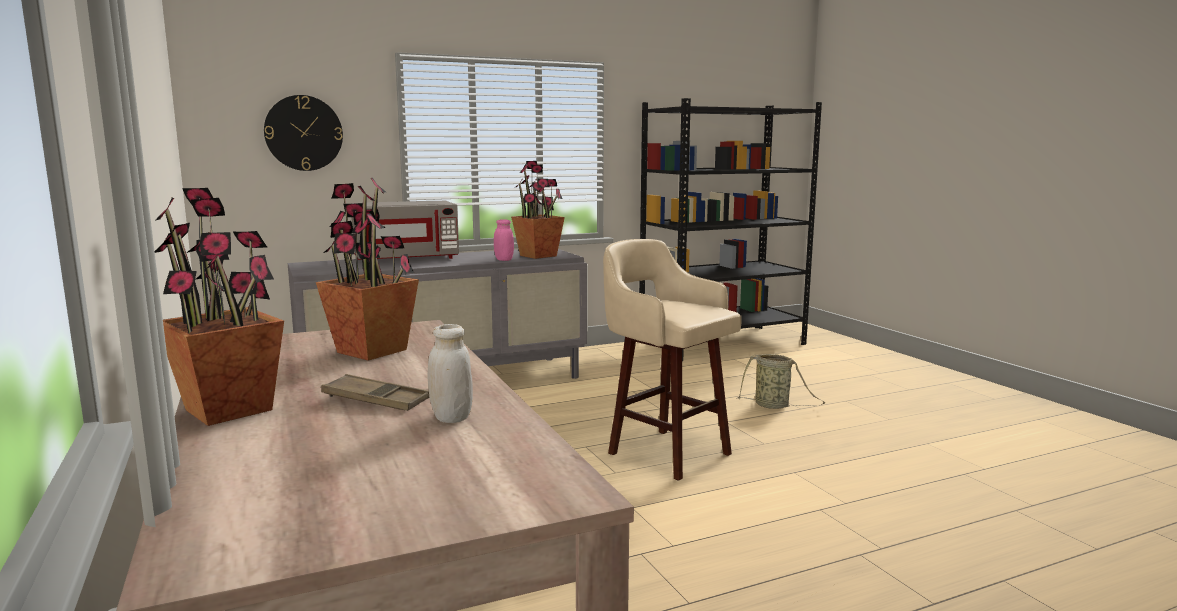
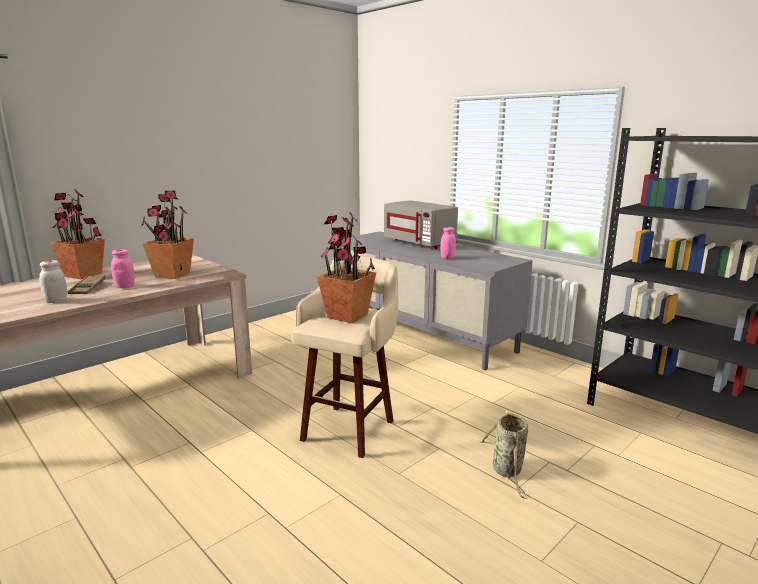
camera: 70 degrees right, 5 degrees up
wall clock [264,95,343,171] -> none
potted plant [511,161,565,259] -> potted plant moved to [317,211,376,323]
none -> pink jar [111,249,135,288]

